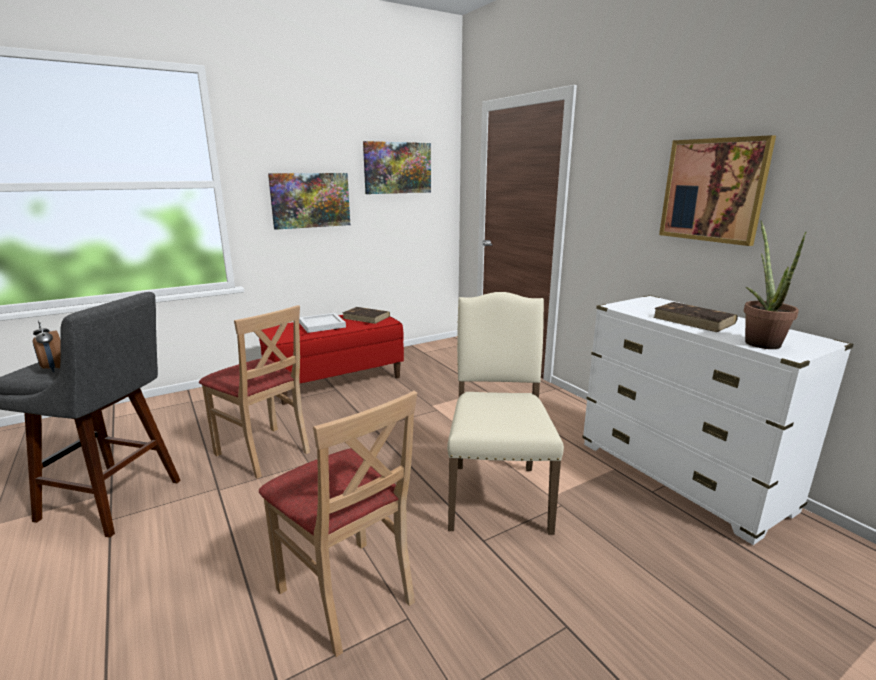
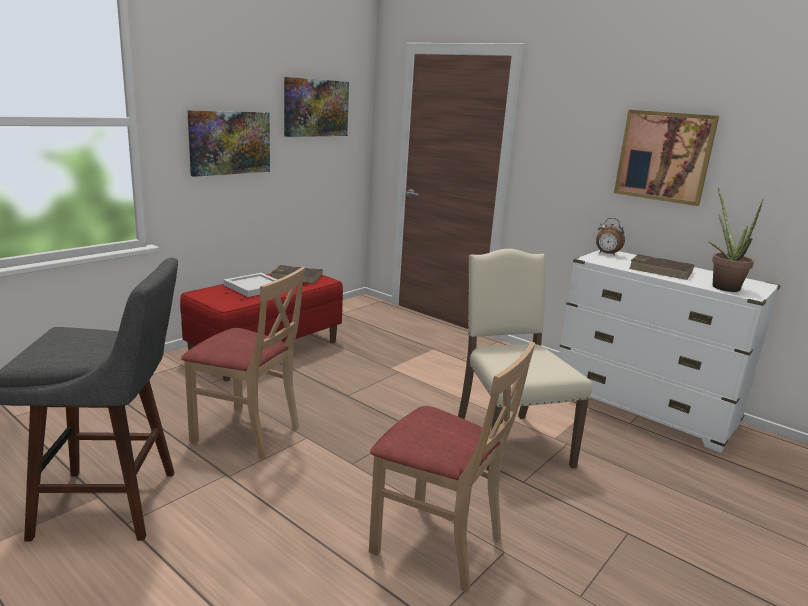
camera: 20 degrees left, 0 degrees up
alarm clock [32,320,61,372] -> alarm clock moved to [596,218,625,256]

